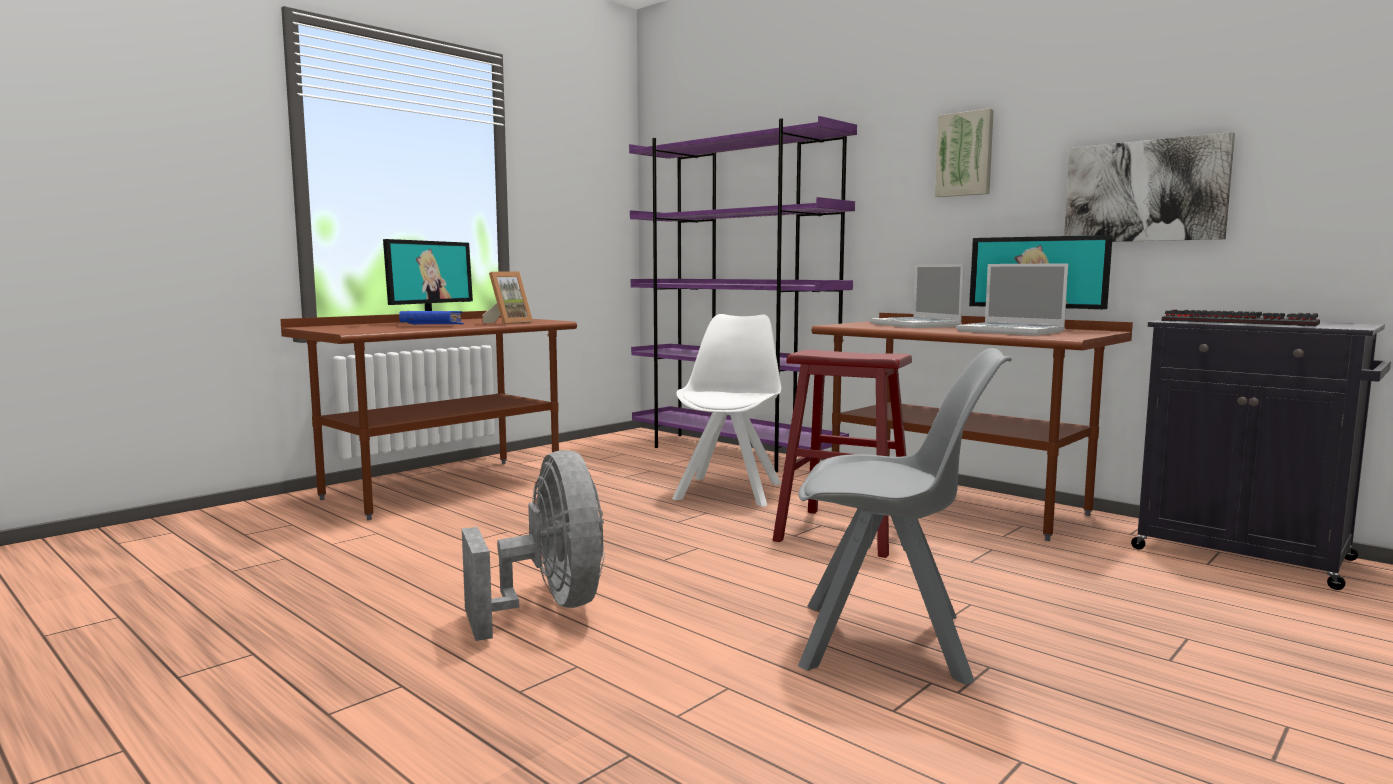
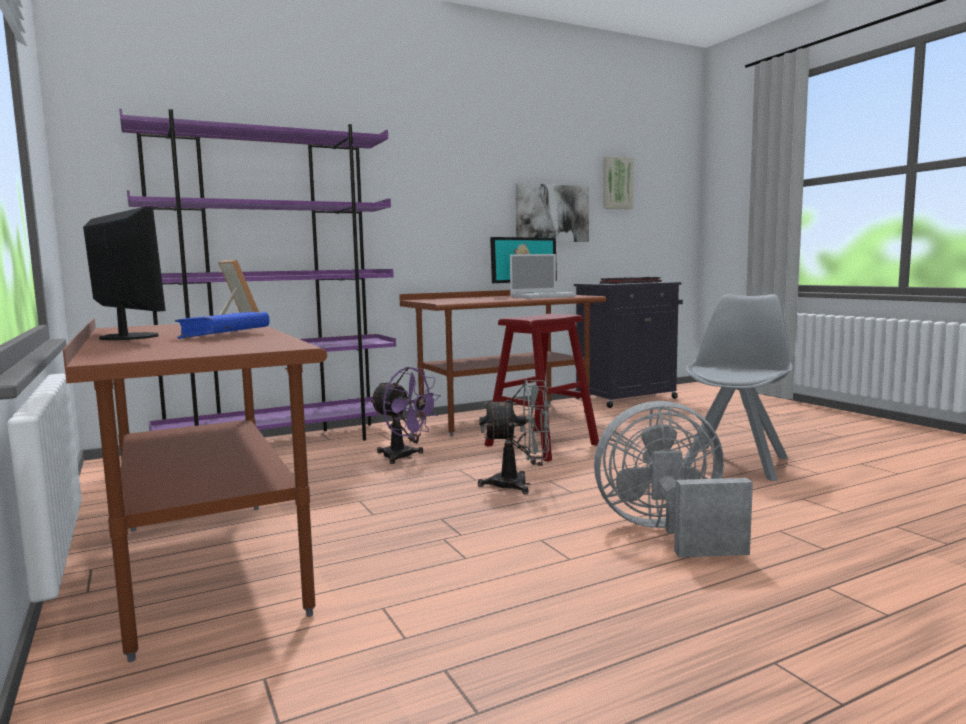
camera: 70 degrees left, 0 degrees up
white chair [672,314,781,507] -> purple fan [370,367,441,464]
laptop [870,264,964,328] -> none
picture [935,108,994,197] -> picture moved to [603,156,634,209]
none -> grey fan [478,380,550,494]

